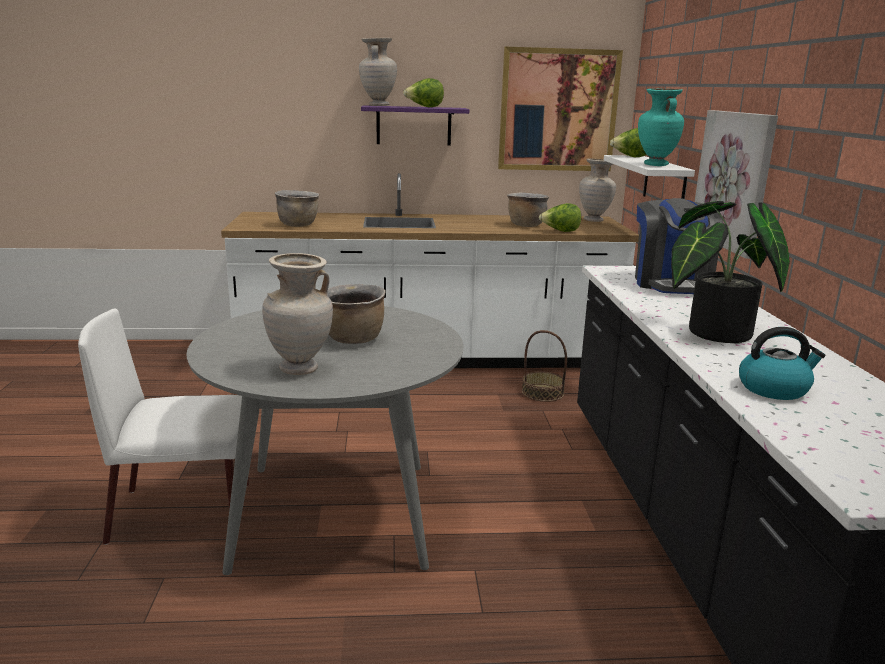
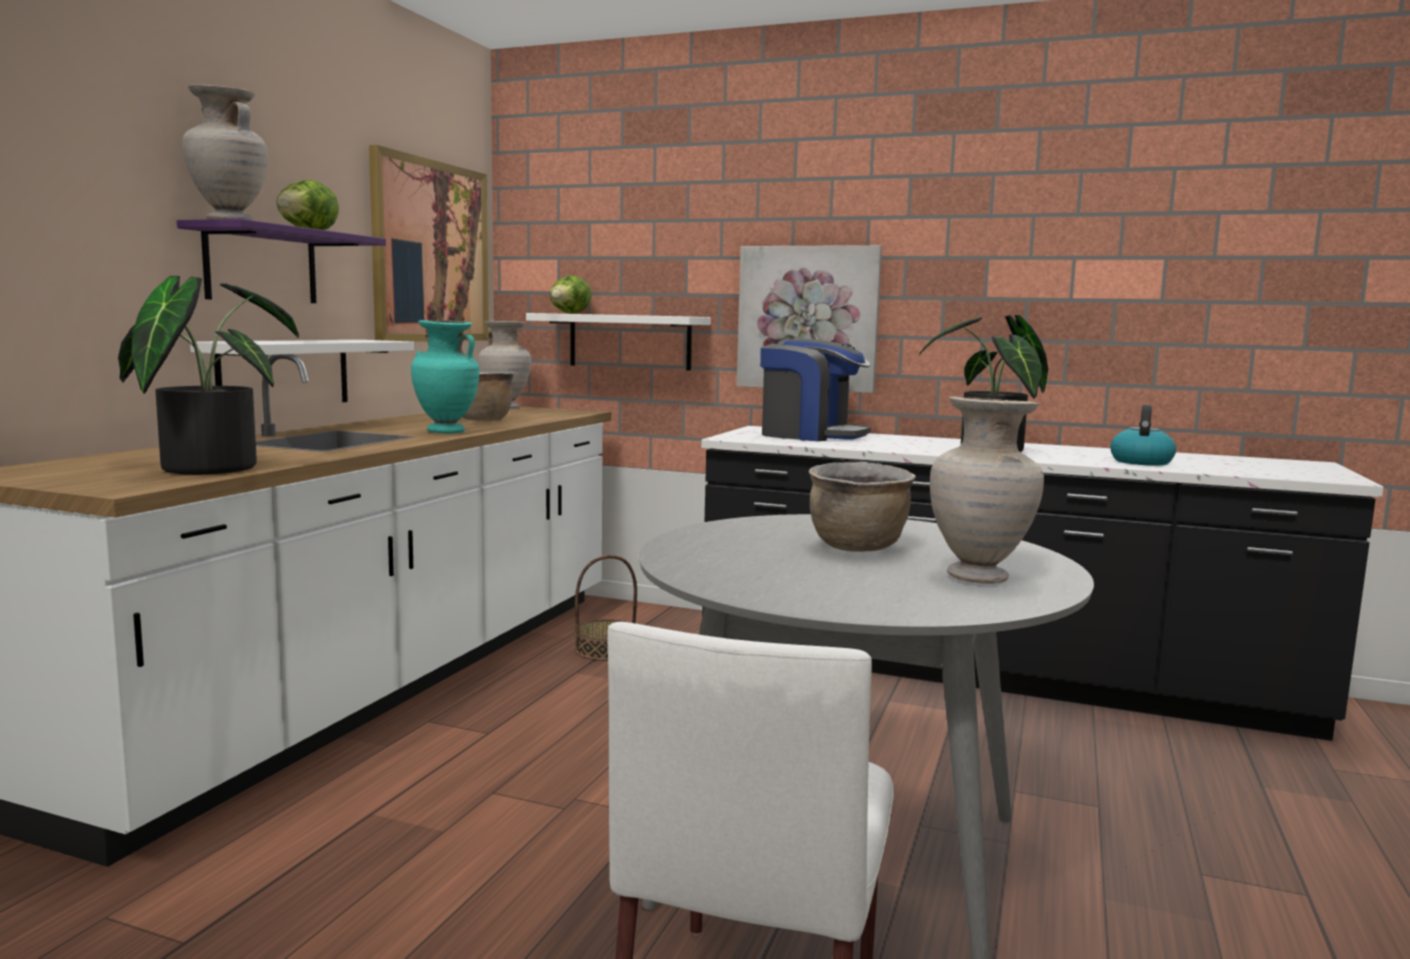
camera: 65 degrees left, 10 degrees down
brown cooking pot [275,190,319,227] -> potted plant [118,276,299,475]
lettuce [539,203,581,232] -> none
turquoise vase [638,89,684,166] -> turquoise vase moved to [411,320,479,434]
none -> white shelf [190,340,414,402]

